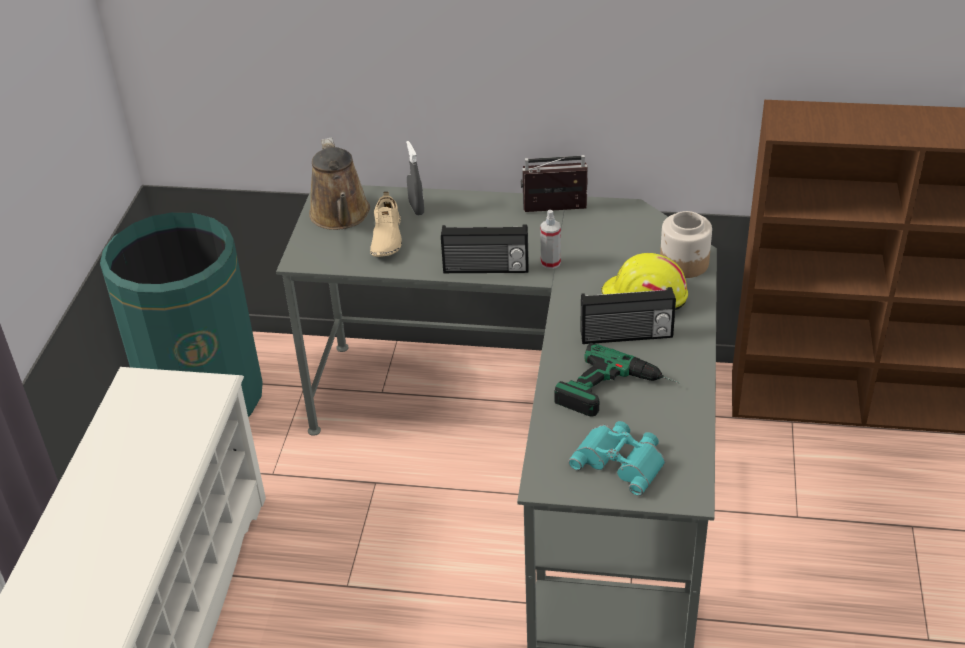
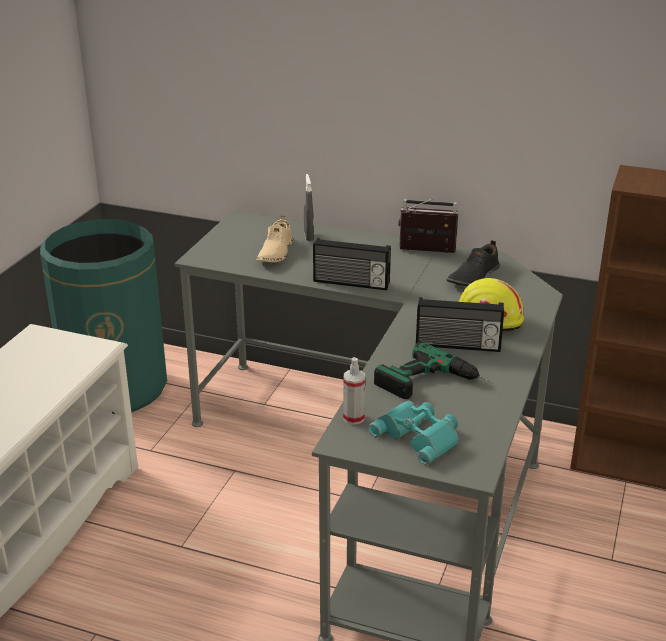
camera: 10 degrees right, 10 degrees down
brown watering can [309,137,370,230] -> none
spray bottle [540,210,561,269] -> spray bottle moved to [343,357,365,425]
jar [660,211,712,278] -> none
none -> black shoe [446,240,500,286]

